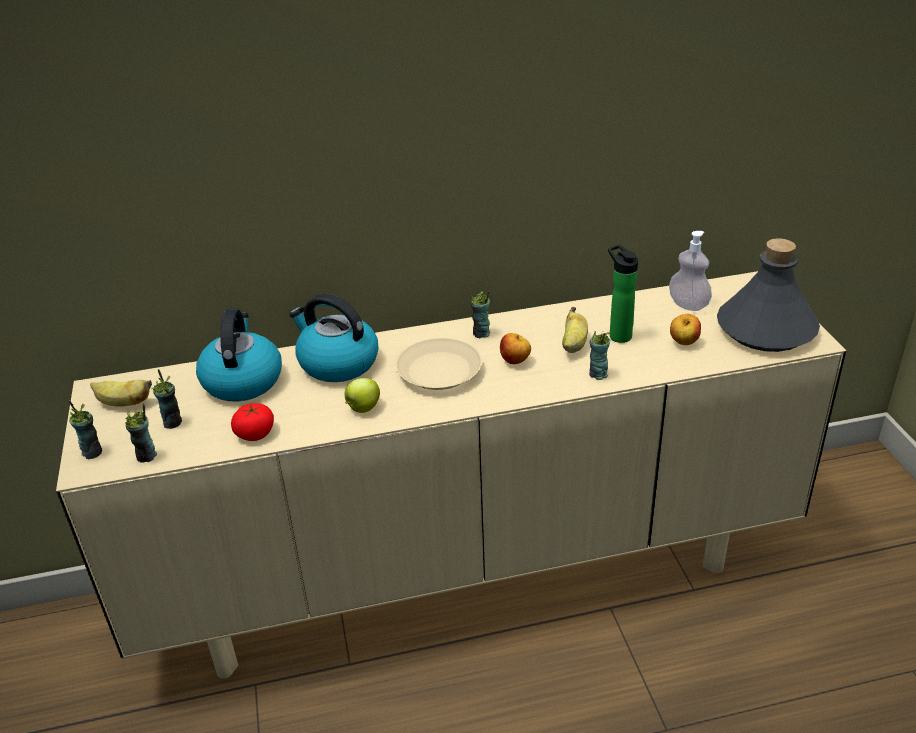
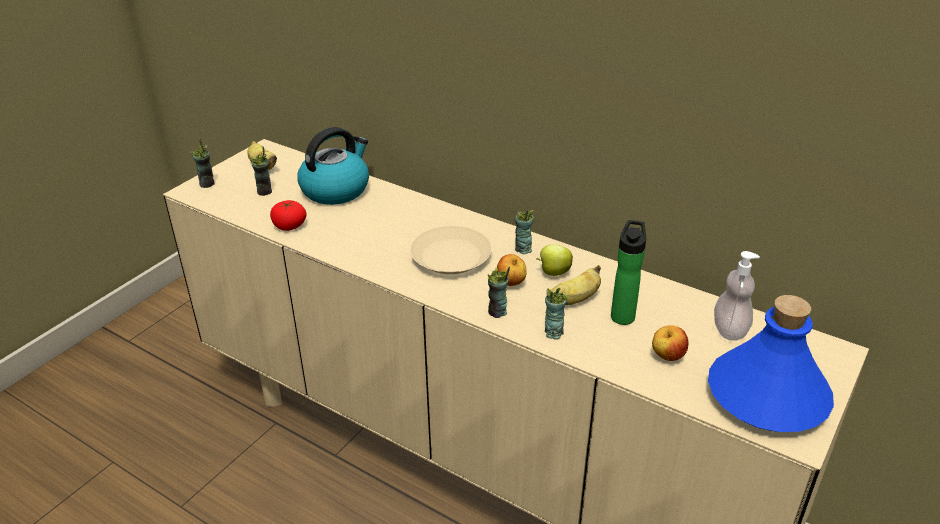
camera: 45 degrees right, 0 degrees up
cup [125,404,157,462] -> cup moved to [487,267,510,318]
kettle [289,294,378,382] -> none
apple [344,378,380,413] -> apple moved to [537,244,573,276]
grey bottle [717,238,820,352] -> blue bottle [708,295,834,432]

